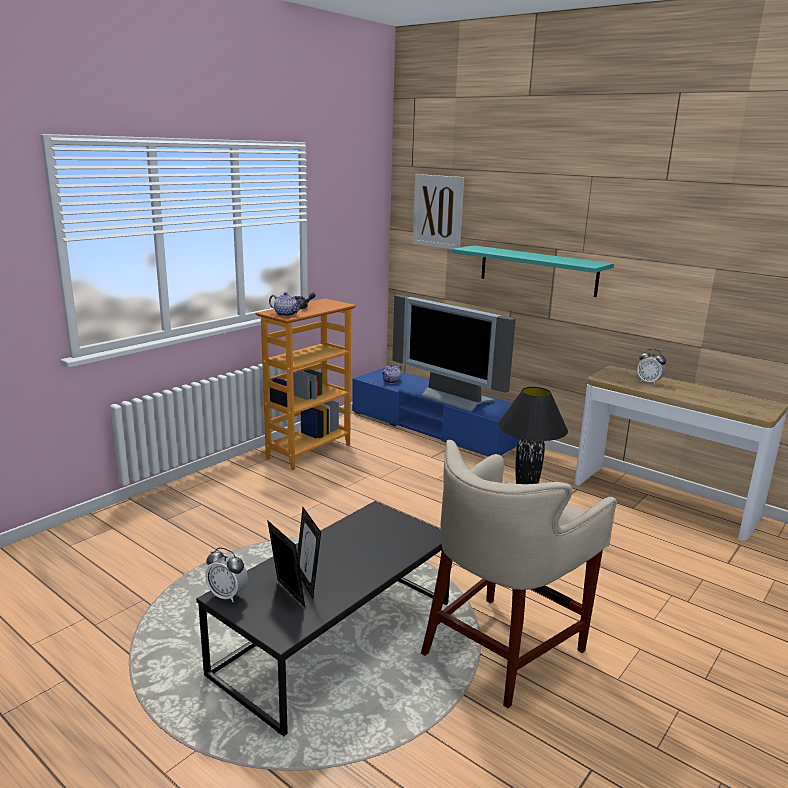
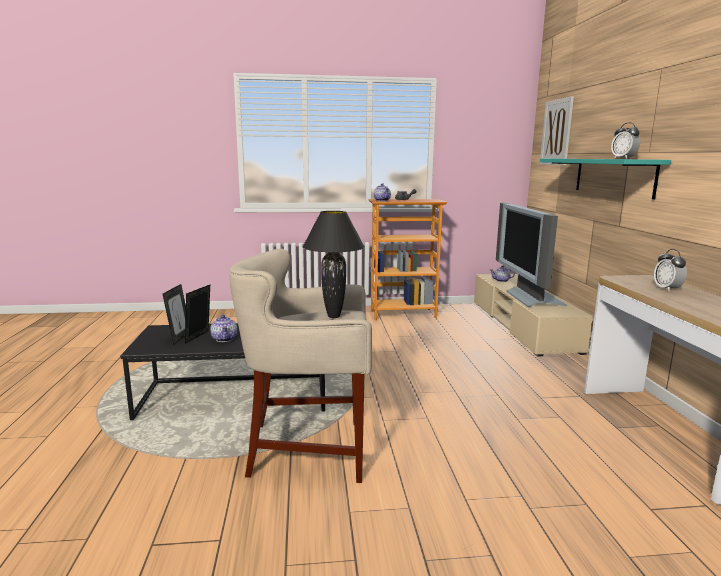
camera: 45 degrees right, 5 degrees down
alarm clock [205,547,248,602] -> alarm clock moved to [611,123,640,159]
blue tv stand [352,367,519,457] -> beige tv stand [474,274,593,357]
none -> teapot [210,315,237,342]

